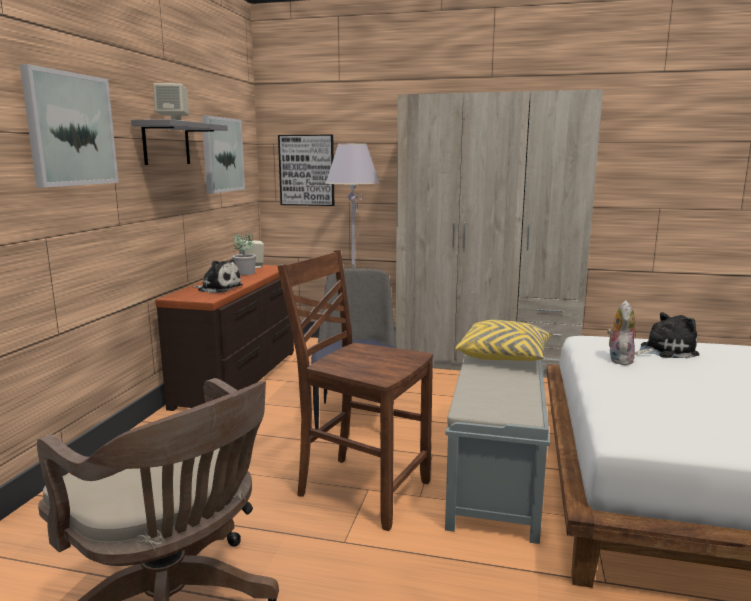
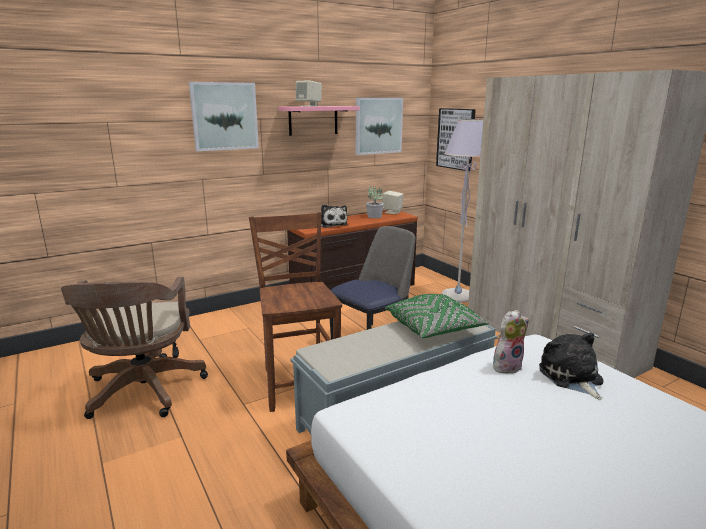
camera: 45 degrees right, 5 degrees up
grey shelf [131,119,228,165] -> pink shelf [278,106,359,136]
yellow pillow [455,320,554,361] -> green pillow [385,294,489,338]
plush toy [635,312,699,358] -> plush toy turned 135 degrees counterclockwise [539,332,603,400]

